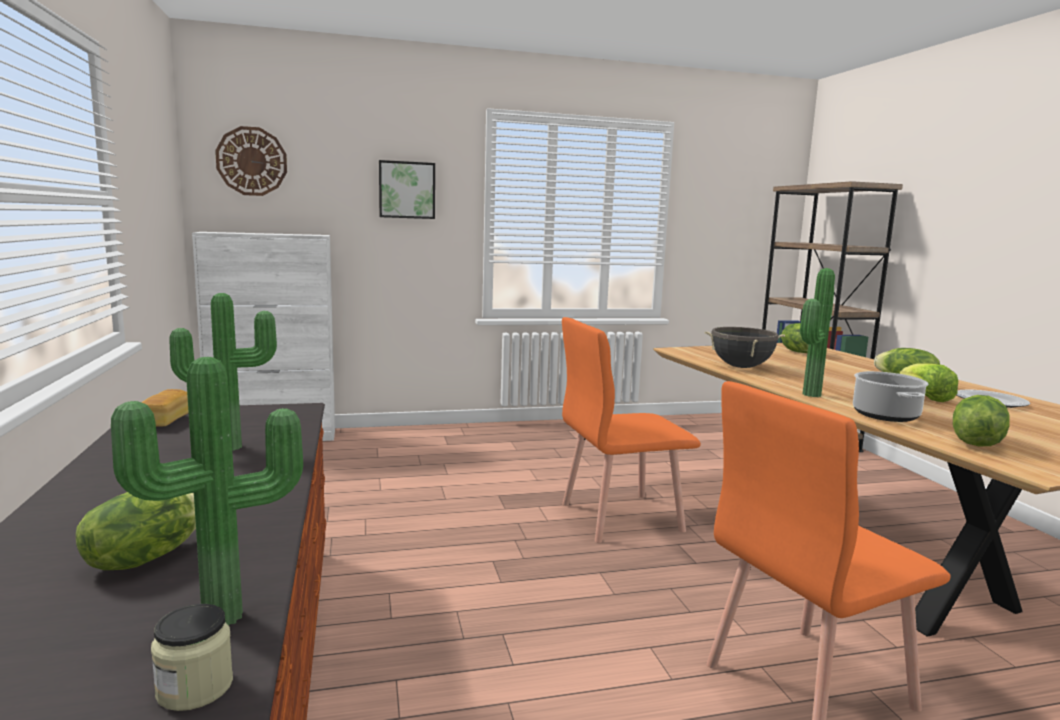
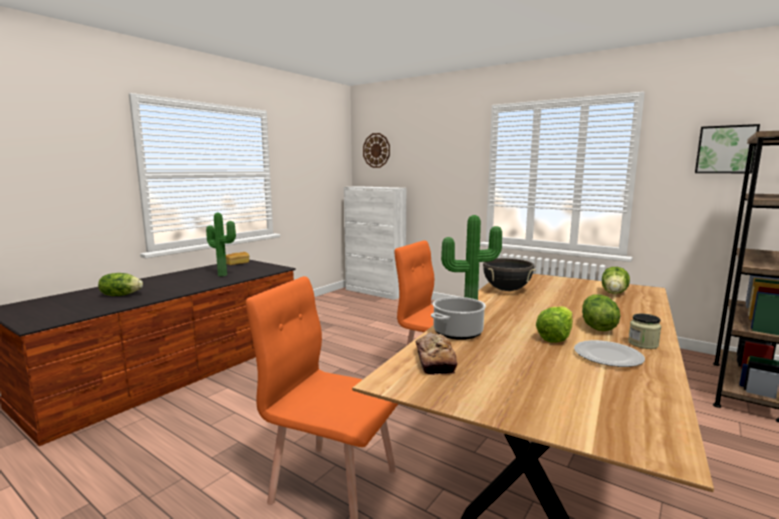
camera: 50 degrees right, 0 degrees up
potted plant [111,357,303,625] -> none
jar [151,604,233,711] -> jar moved to [628,313,661,349]
picture [379,160,435,219] -> picture moved to [695,124,760,173]
lettuce [953,395,1010,446] -> bread [415,332,458,375]

